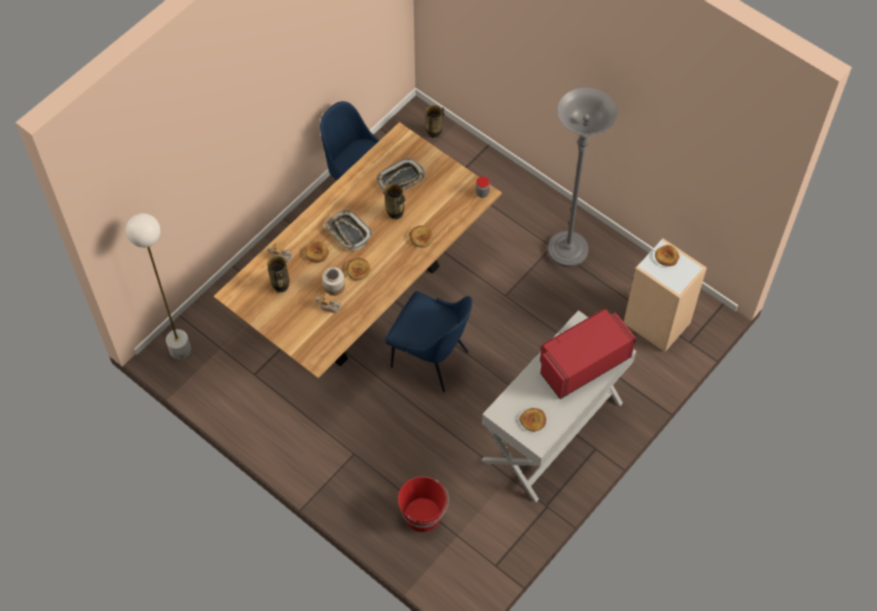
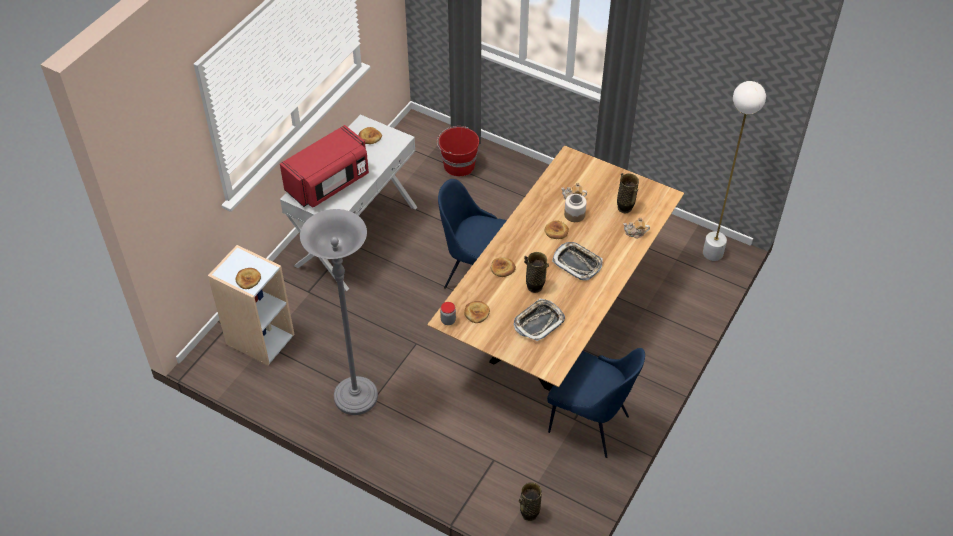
camera: 170 degrees right, 10 degrees down
bread [304,241,329,263] -> bread moved to [464,301,490,323]

